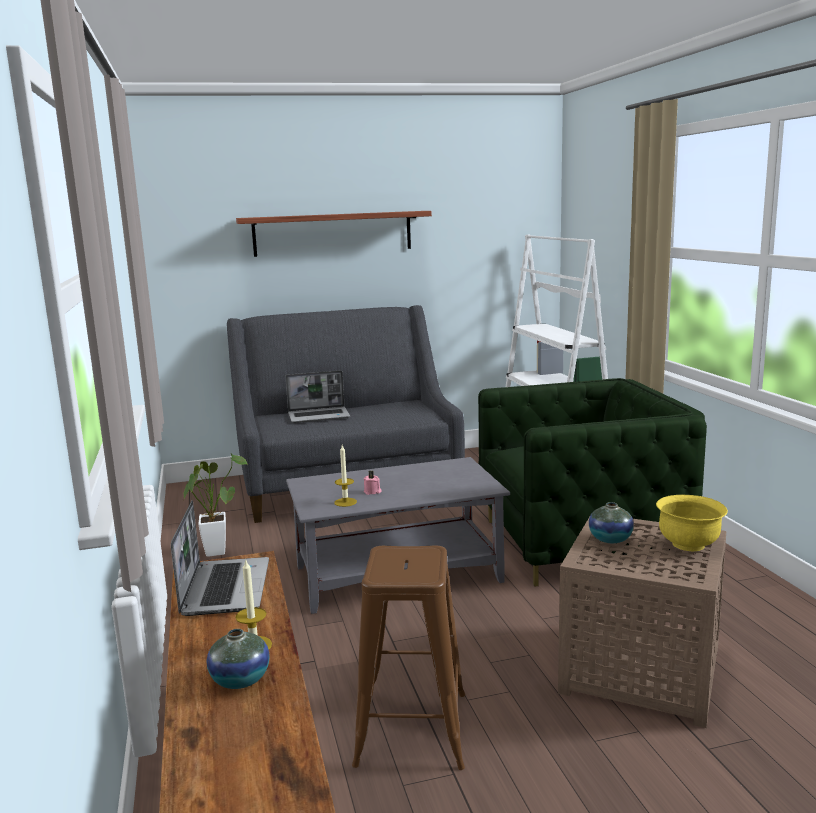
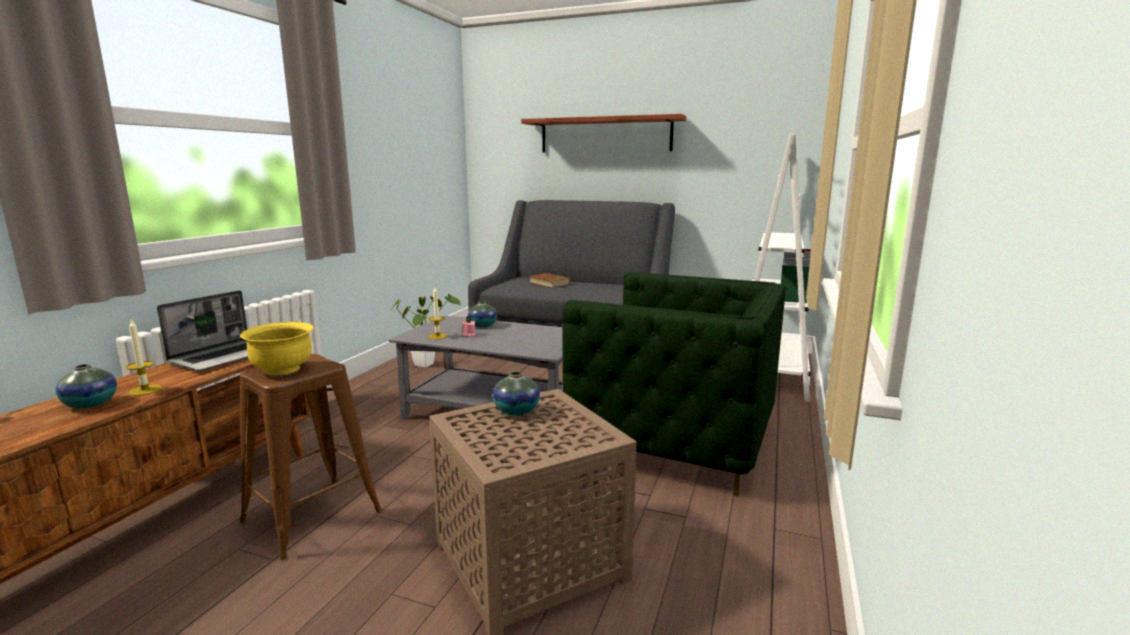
camera: 35 degrees right, 0 degrees up
laptop [285,370,350,423] -> brown book [529,273,570,288]
yellow bowl [656,495,728,551] -> yellow bowl moved to [240,322,314,375]
none -> vase [468,301,497,327]

